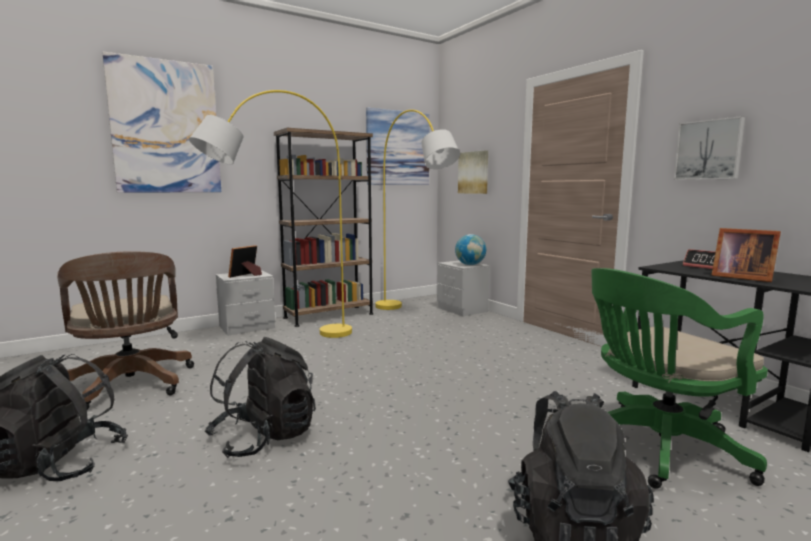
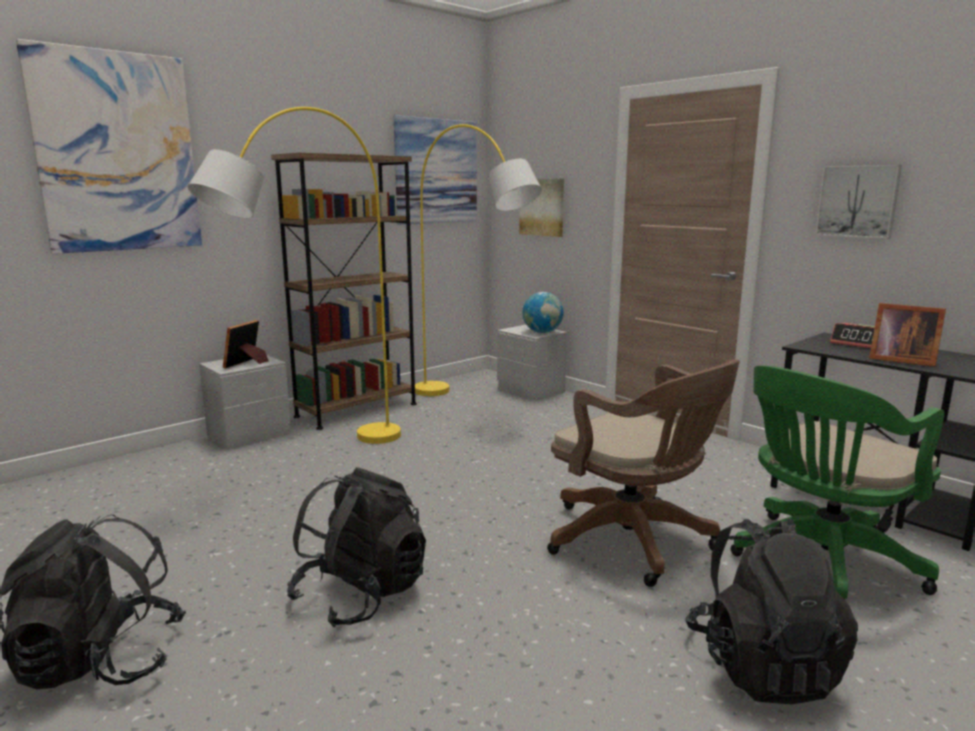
camera: 10 degrees left, 5 degrees up
brown office chair [57,251,194,410] -> brown office chair moved to [547,360,740,587]

